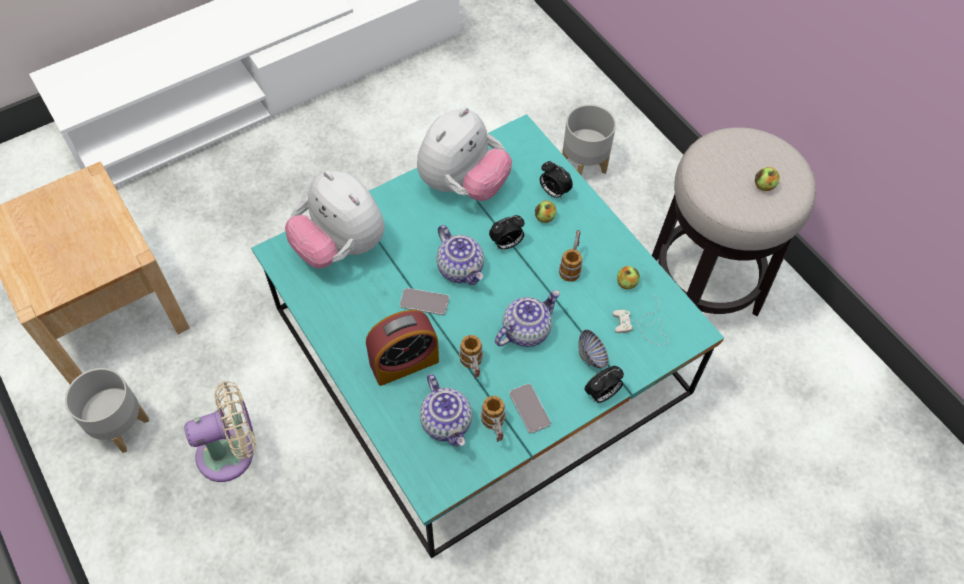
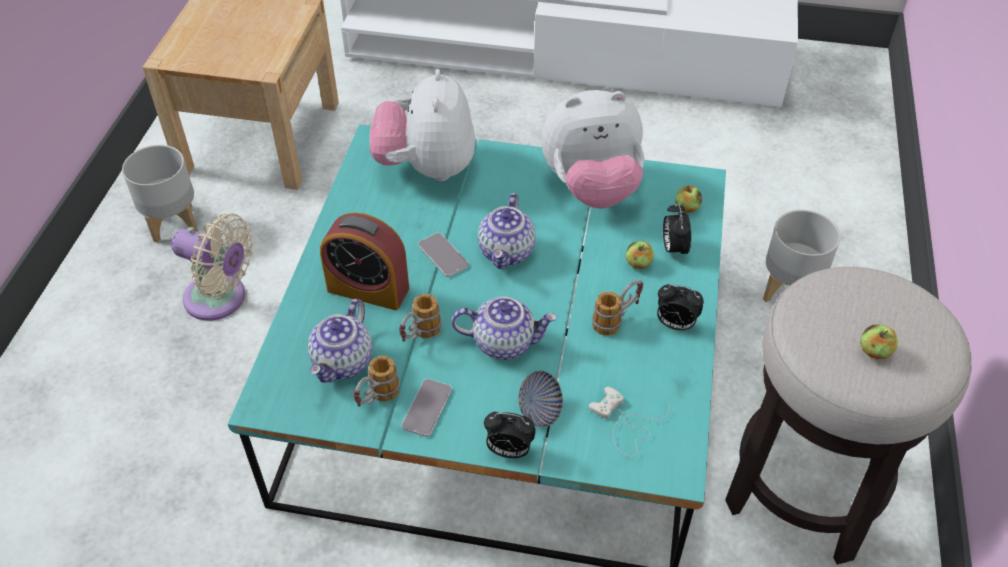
camera: 45 degrees right, 10 degrees down
alarm clock [489,215,524,249] -> alarm clock moved to [657,284,704,330]
apple [617,266,640,289] -> apple moved to [675,185,702,213]

